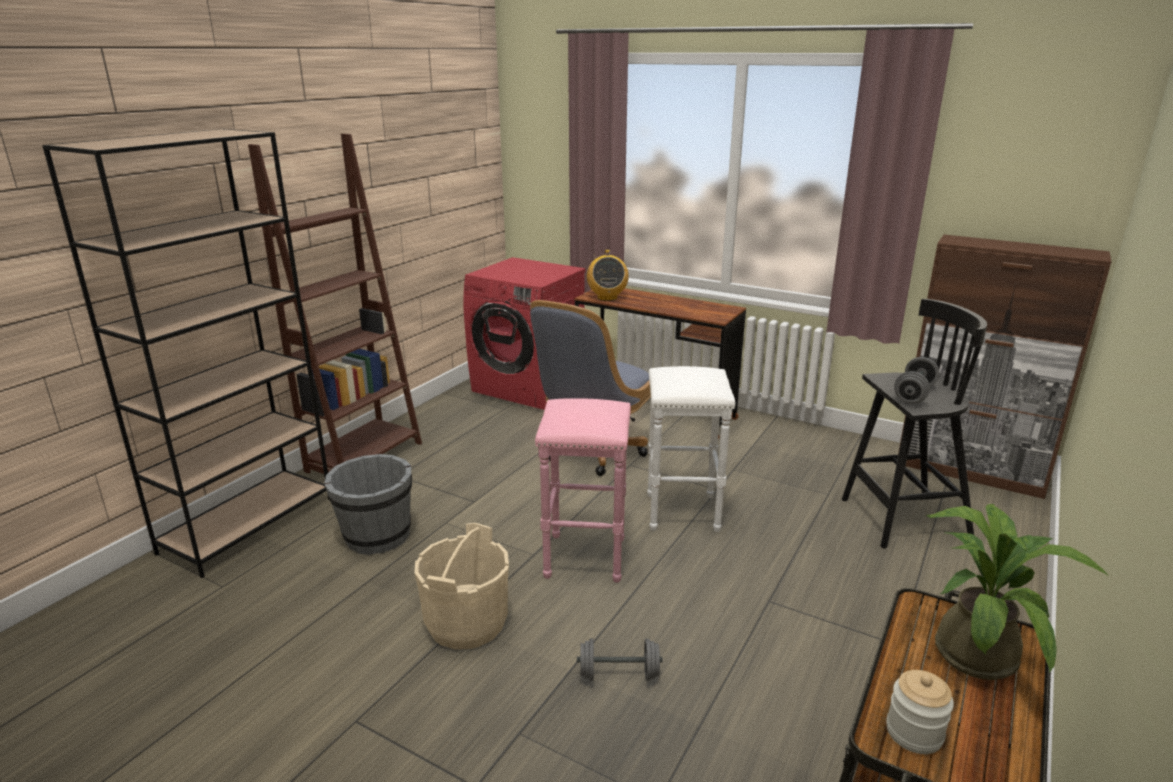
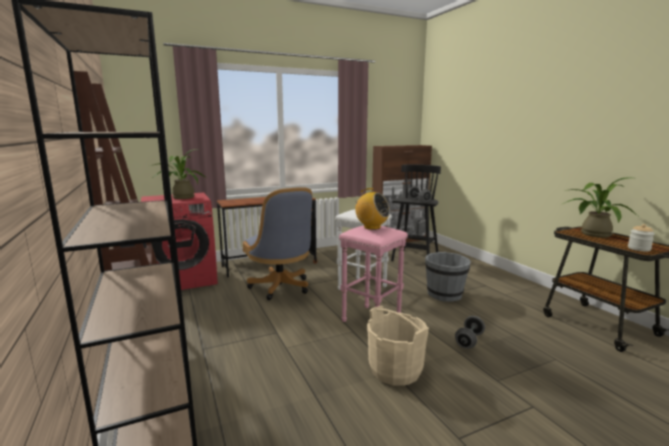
camera: 55 degrees left, 10 degrees down
grey bucket [324,454,412,555] -> grey bucket moved to [425,252,471,302]
radio [587,250,629,301] -> radio moved to [352,188,390,230]
none -> potted plant [150,149,205,199]

